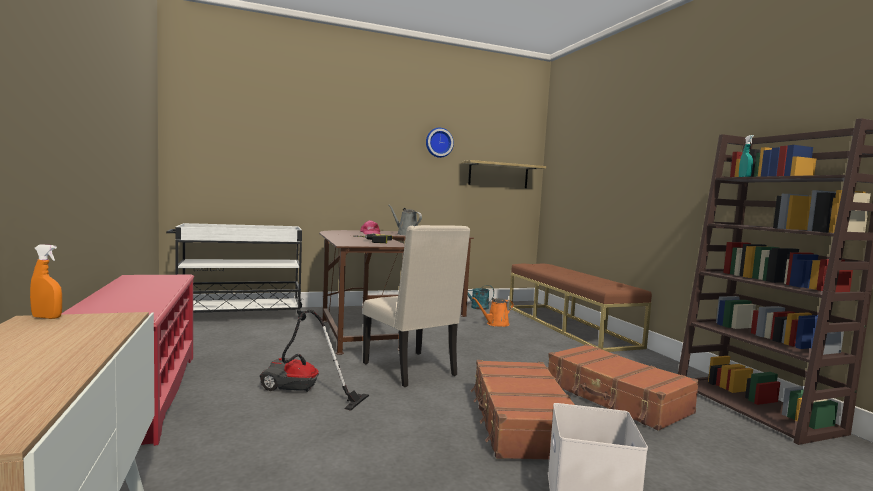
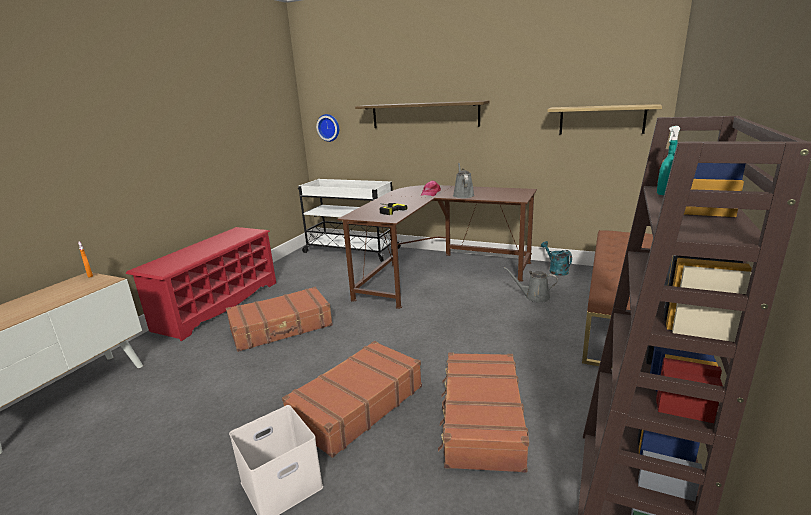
camera: 45 degrees right, 15 degrees up
vacuum cleaner [260,310,369,411] -> brown suitcase [226,287,333,352]
beige chair [363,225,470,387] -> none
wall clock [426,128,454,158] -> wall clock moved to [316,114,339,142]
orange watering can [472,297,514,327] -> grey watering can [504,267,558,303]
none -> shelf [355,100,490,128]

